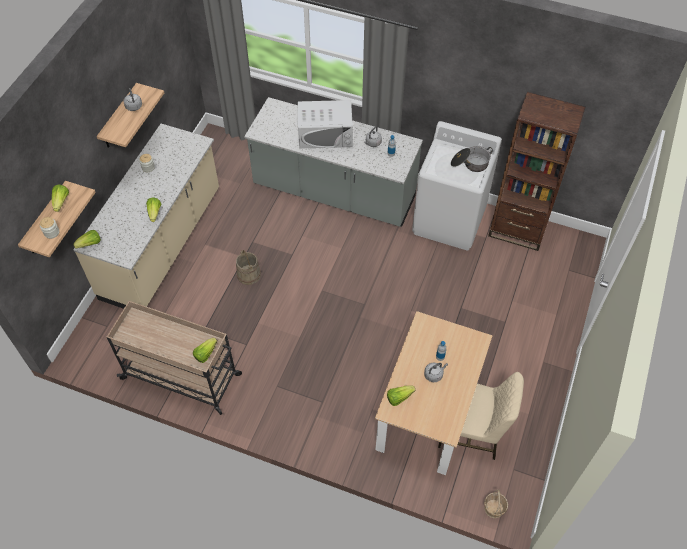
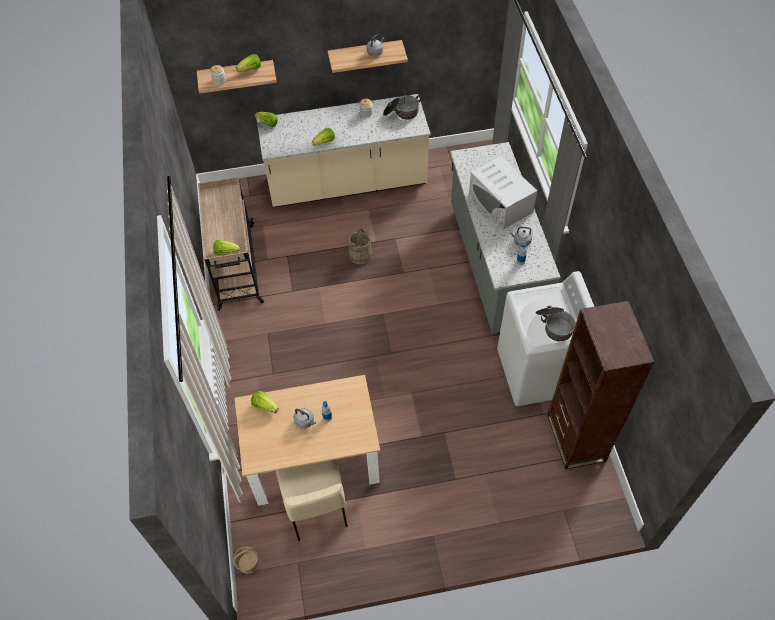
camera: 60 degrees right, 0 degrees up
none -> cooking pot [383,95,421,120]

